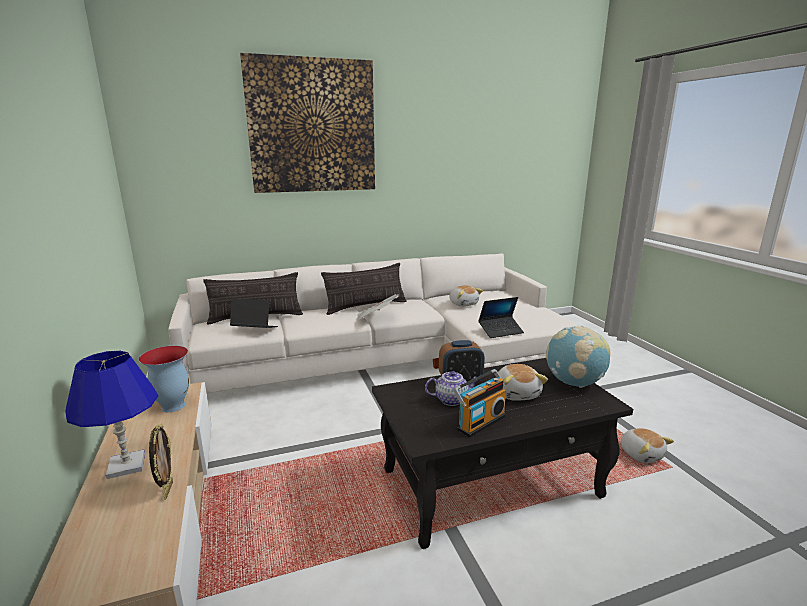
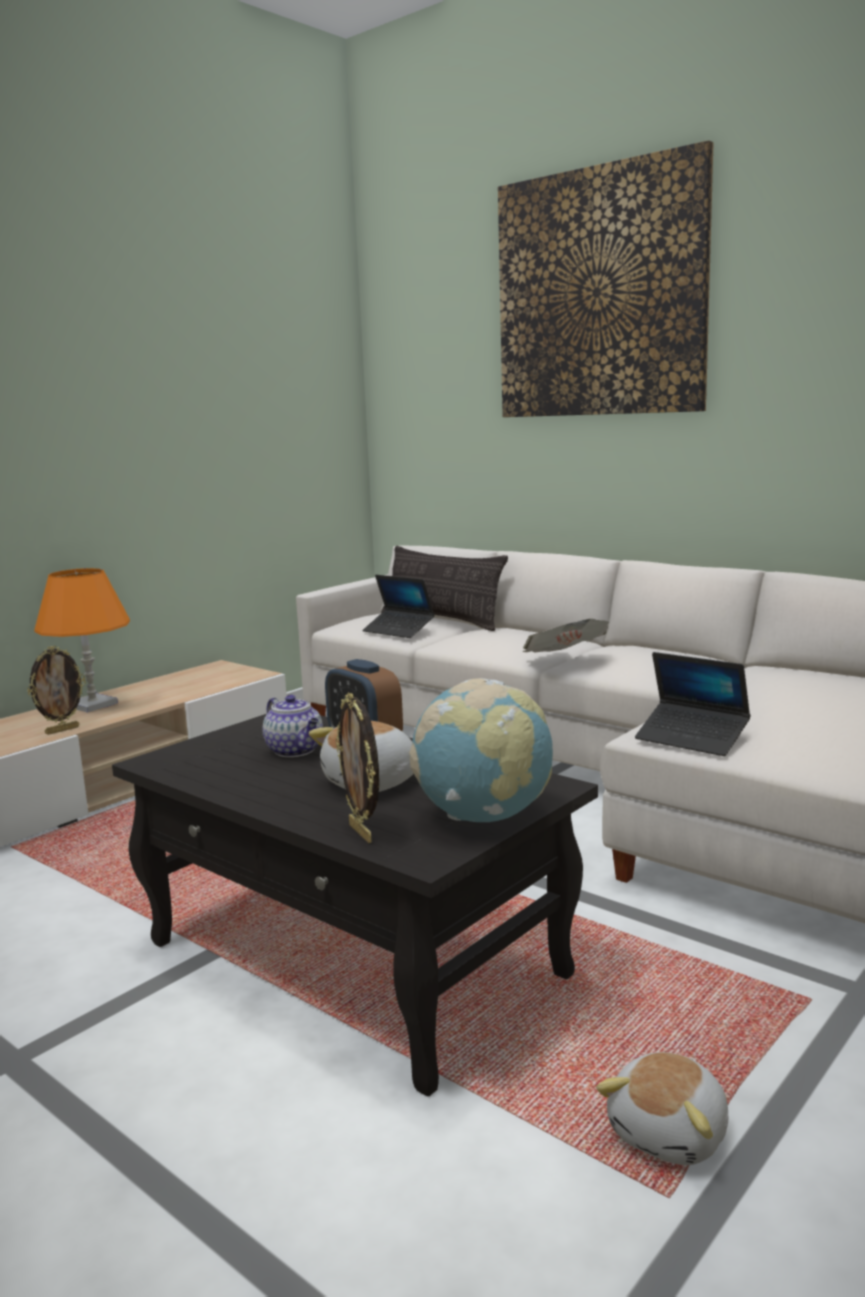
camera: 60 degrees right, 5 degrees down
blue table lamp [65,351,158,479] -> orange table lamp [34,568,130,713]
vase [139,346,189,412] -> none
laptop [230,298,278,328] -> laptop turned 150 degrees clockwise [363,575,435,638]
pillow [321,263,407,315] -> none
plush toy [449,285,483,307] -> none
radio [453,369,506,438] -> none
none -> picture frame [336,693,379,843]

